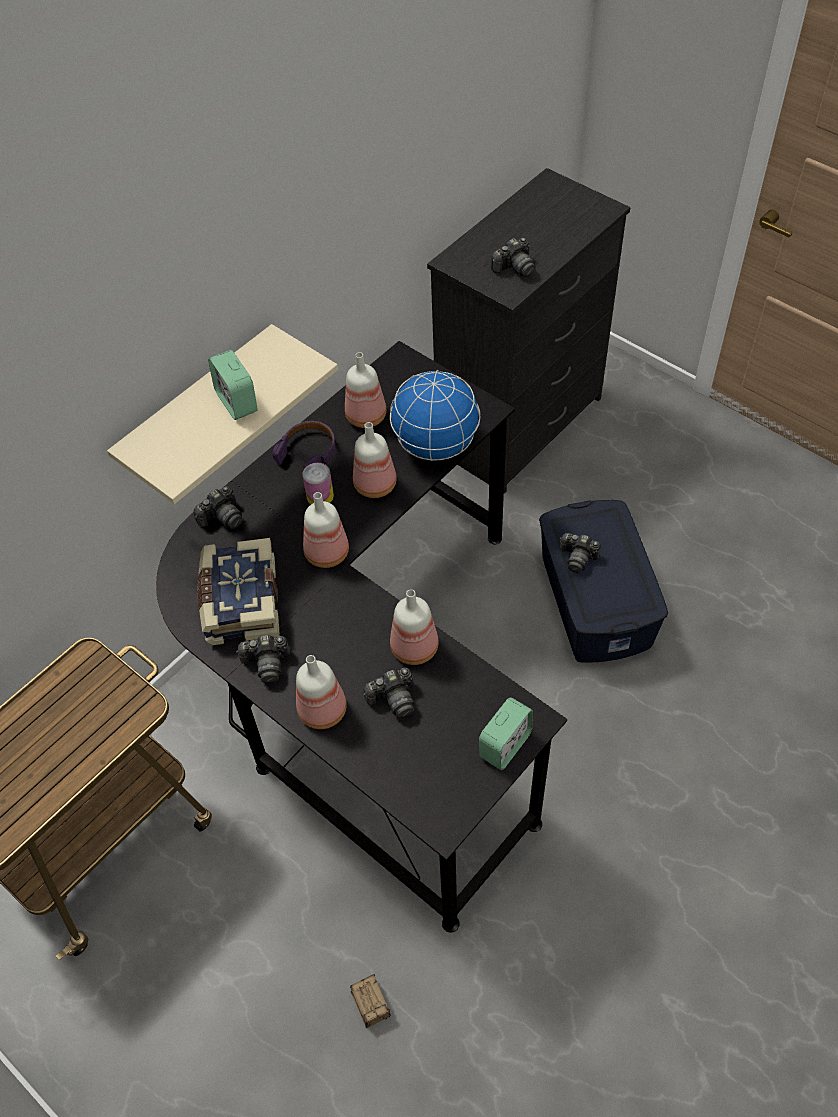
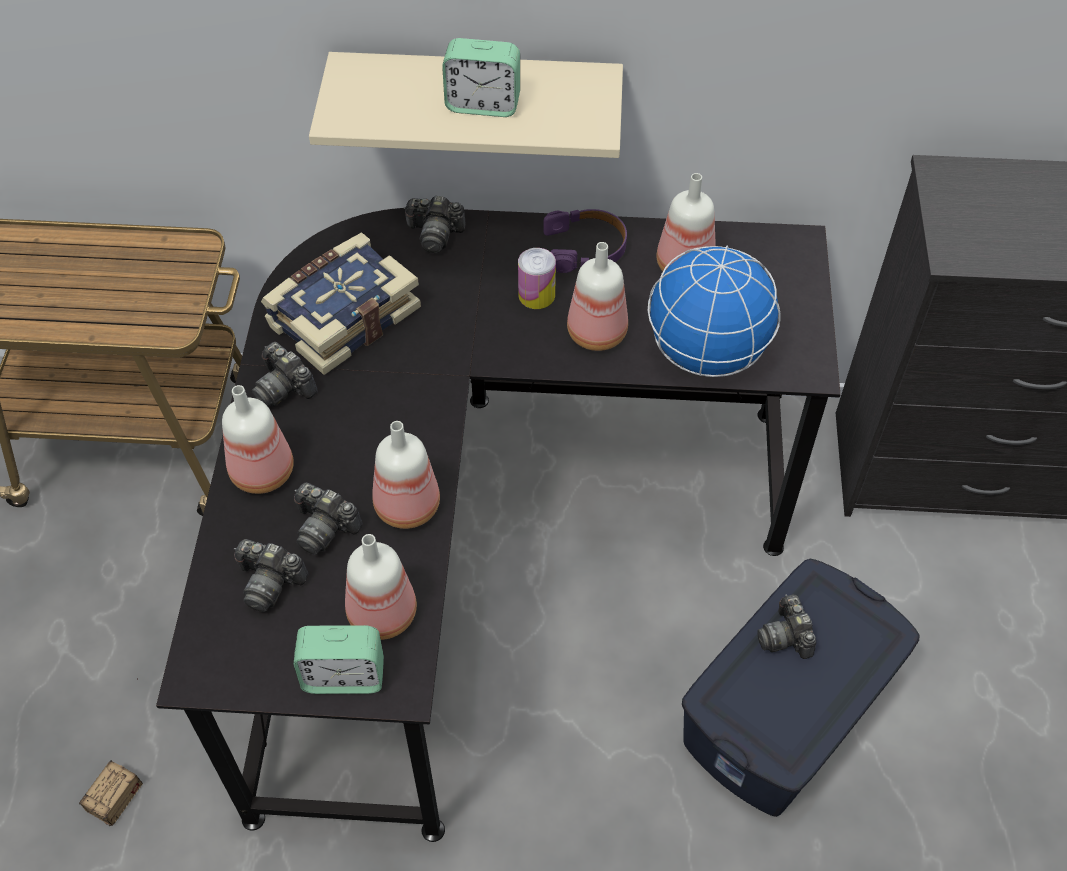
camera: 50 degrees right, 0 degrees up
alarm clock [208,350,257,420] -> alarm clock turned 105 degrees counterclockwise [442,38,520,117]
bottle [303,492,349,568] -> bottle moved to [345,534,417,640]
camera [491,237,536,278] -> camera moved to [234,539,309,612]

